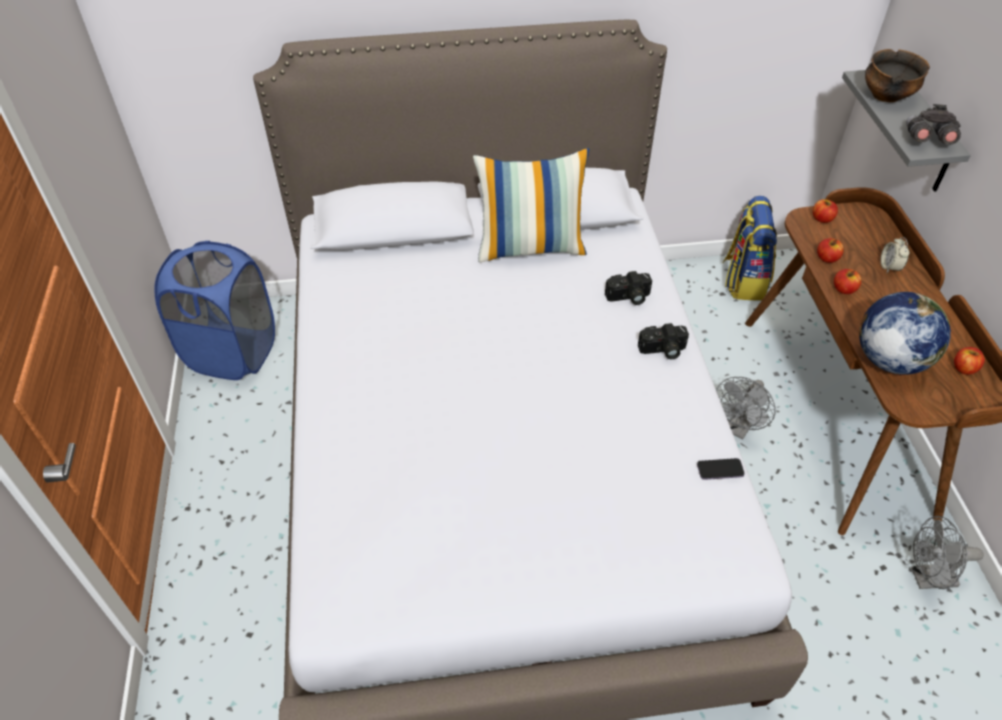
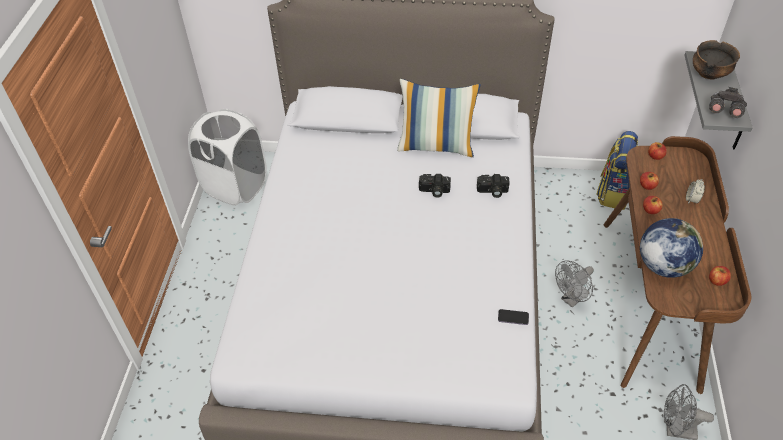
camera: 15 degrees right, 0 degrees up
blue laundry basket [154,241,275,380] -> white laundry basket [188,109,267,206]
camera [638,323,689,359] -> camera moved to [419,174,451,198]

